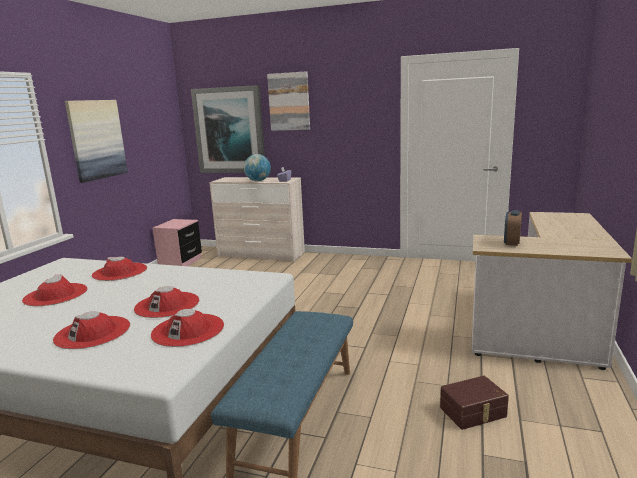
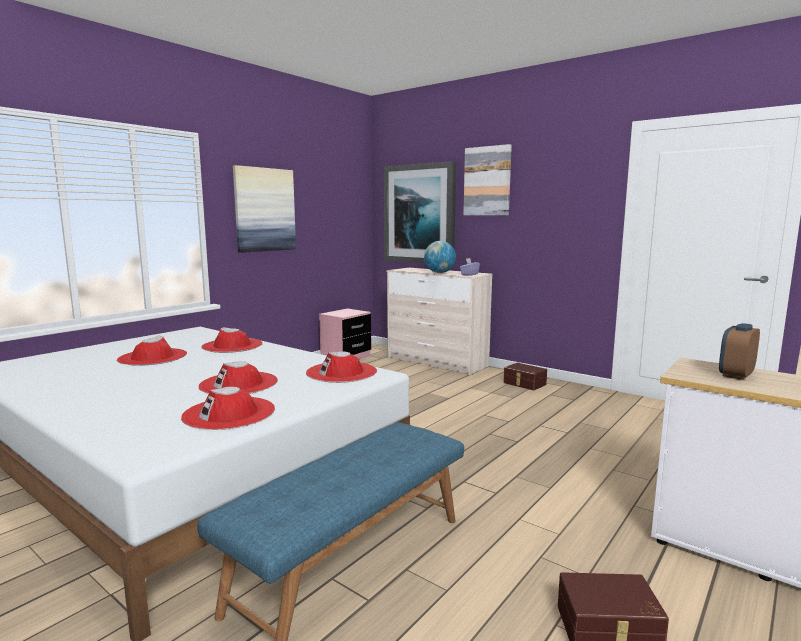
camera: 20 degrees right, 5 degrees down
red hat [53,311,130,349] -> red hat moved to [306,351,377,383]
none -> brown storage box [503,363,547,390]

